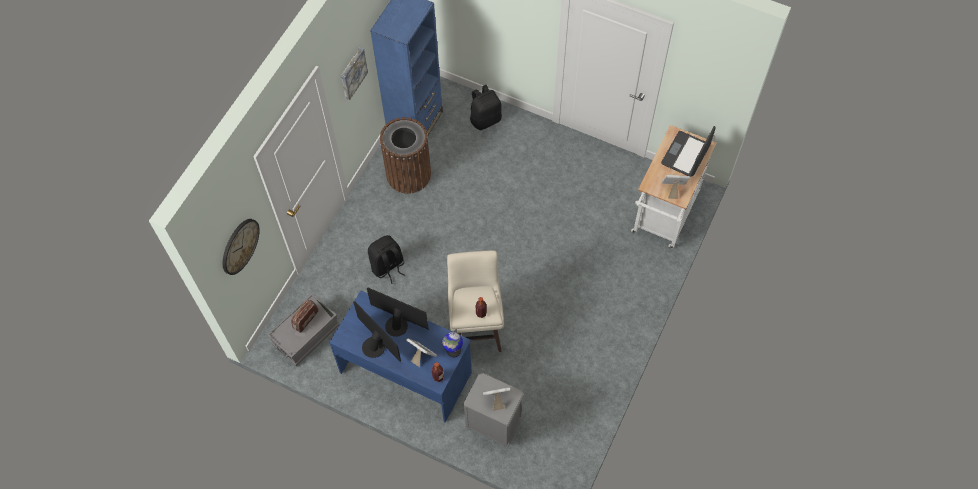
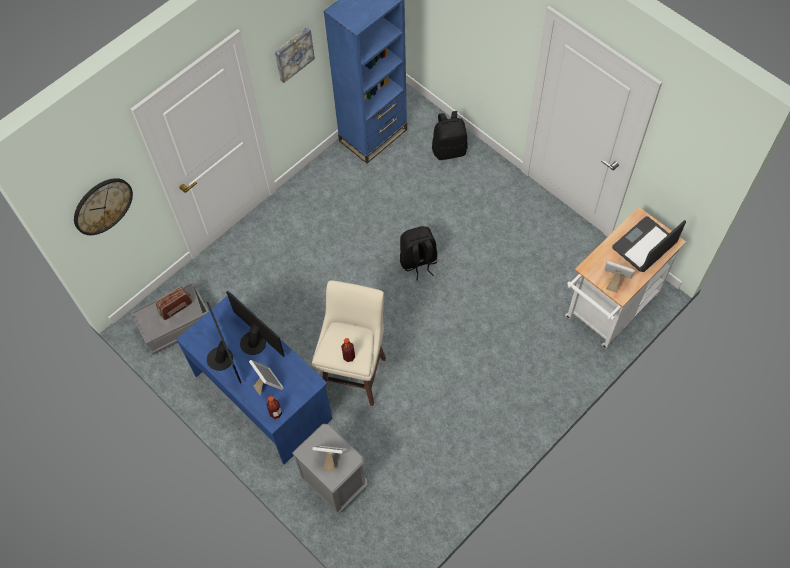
camera: 20 degrees right, 0 degrees up
black backpack [368,235,405,284] -> black backpack moved to [400,226,437,281]
brown trash can [380,117,431,194] -> none
globe [442,329,463,357] -> none

